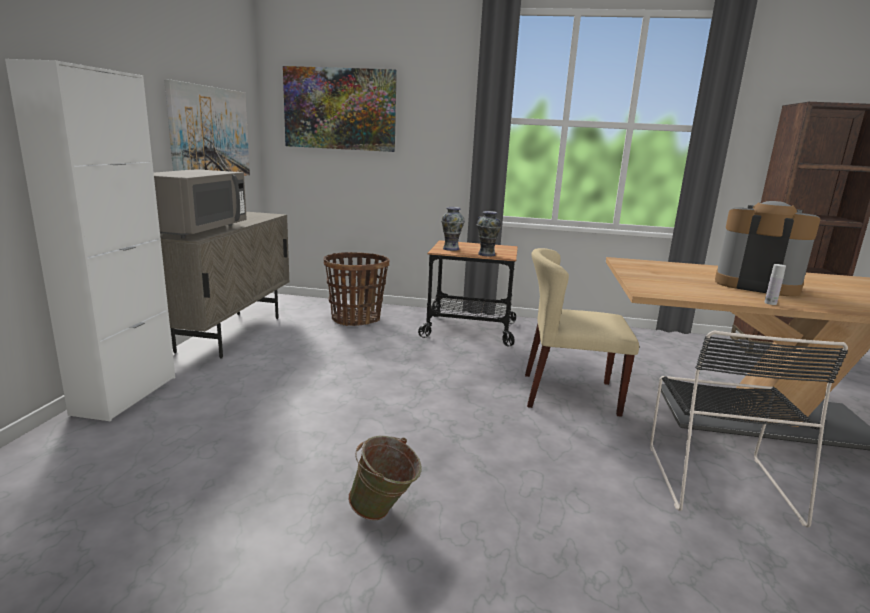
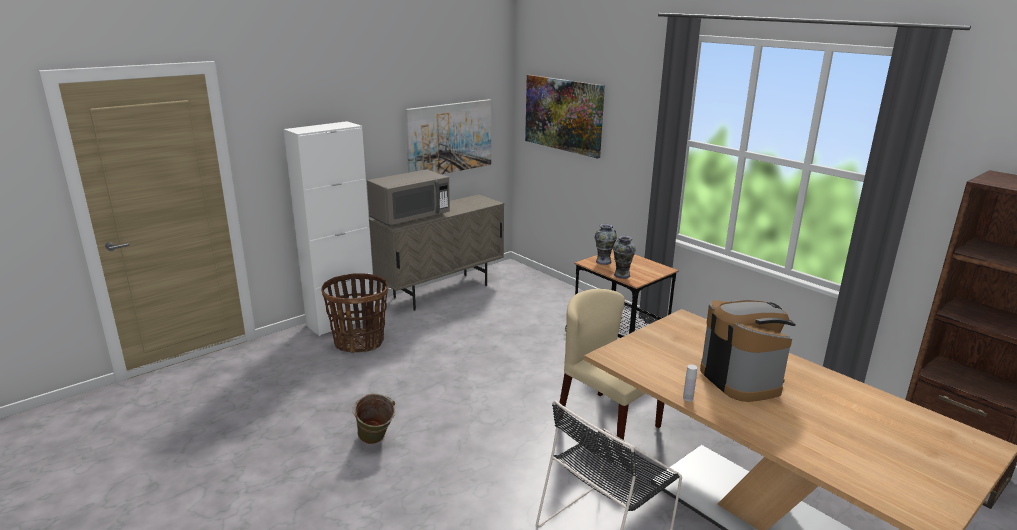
camera: 40 degrees right, 5 degrees up
basket [323,252,390,326] -> basket moved to [321,273,388,353]

